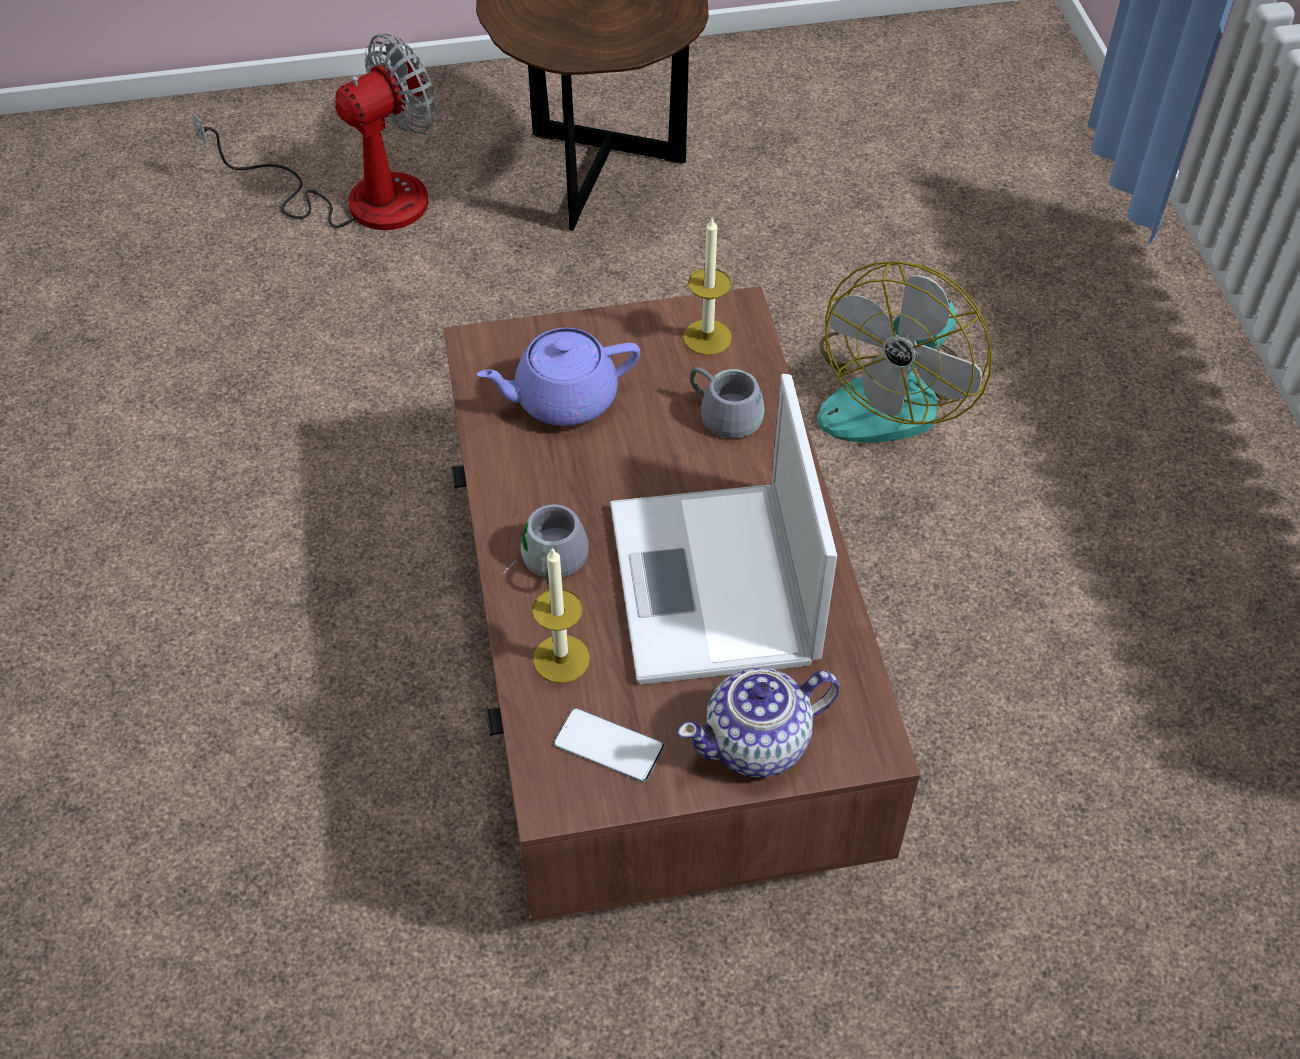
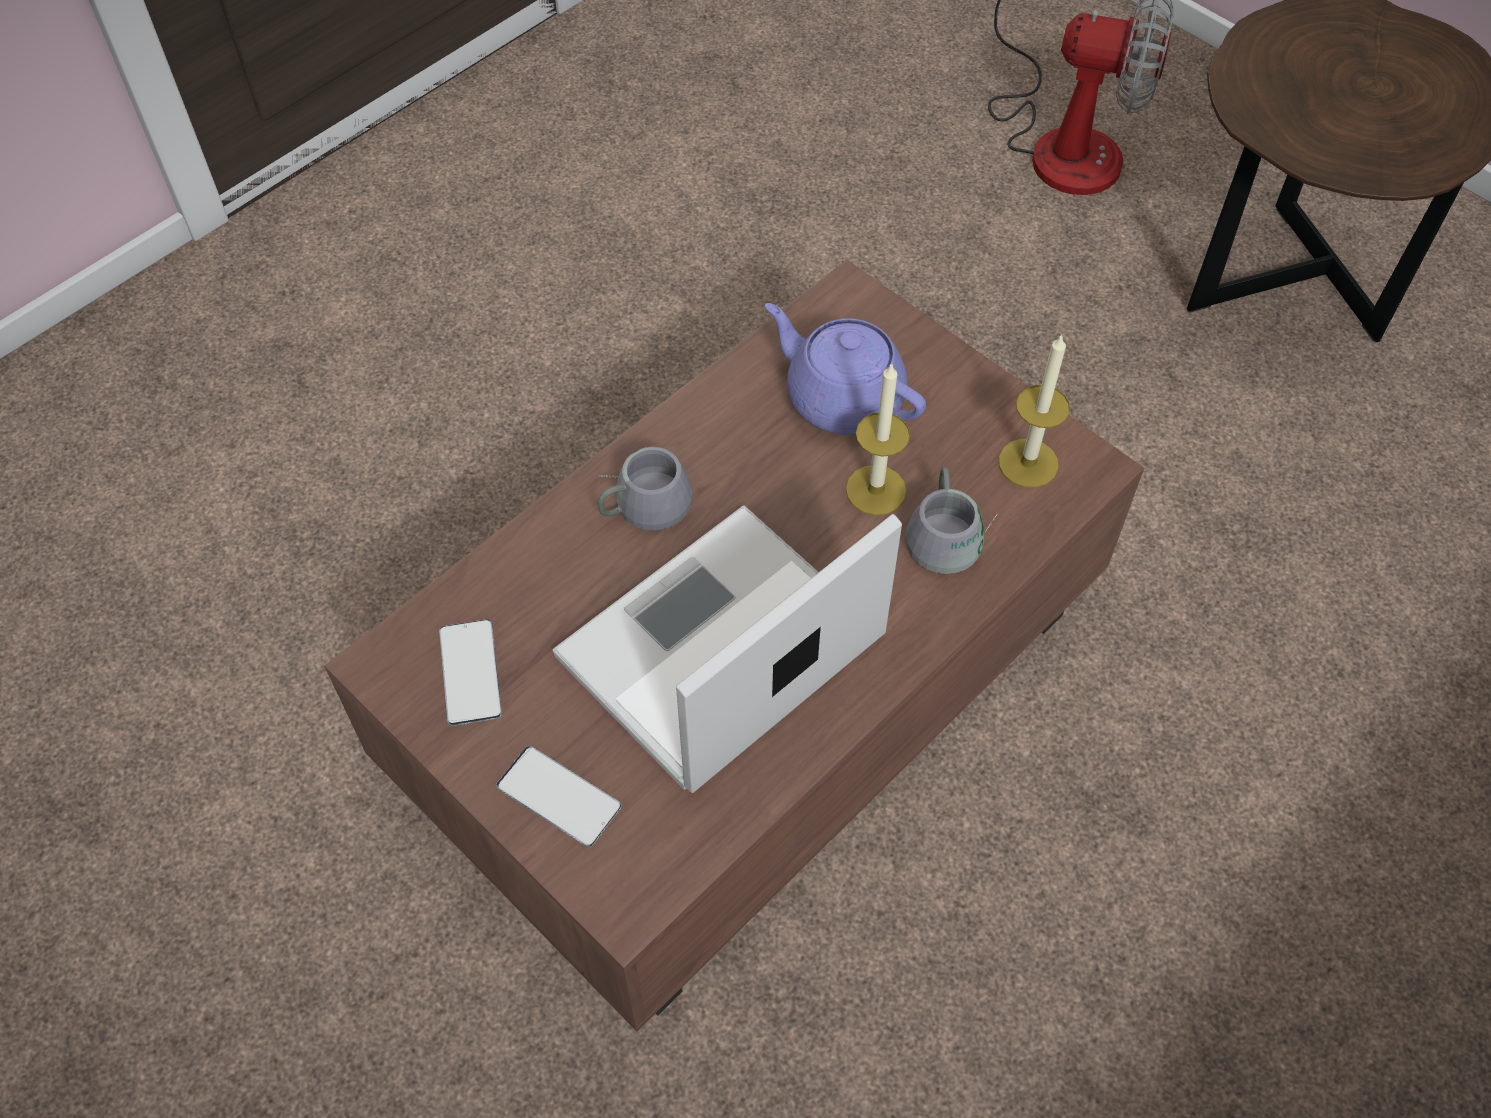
camera: 55 degrees right, 5 degrees up
candle [532,548,590,683] -> candle moved to [846,363,910,515]
teapot [678,667,840,778] -> phone [496,746,621,847]
fan [817,261,992,442] -> none

